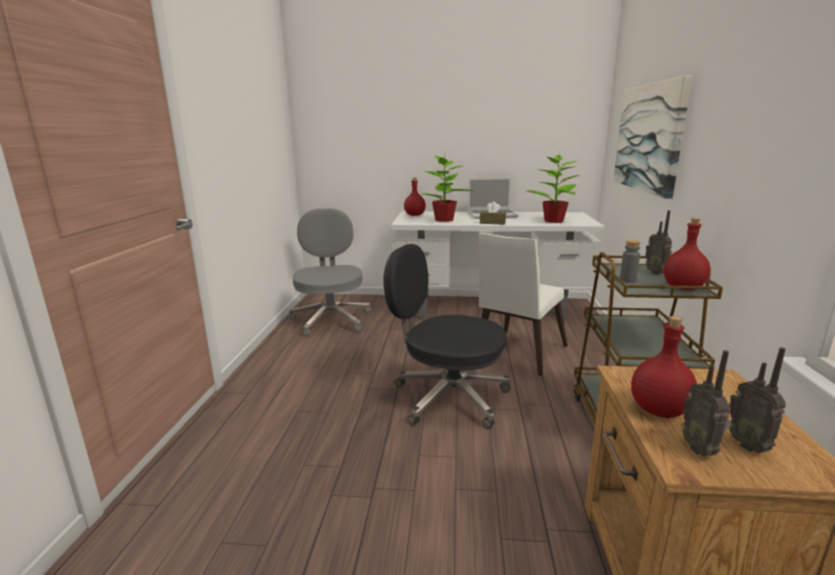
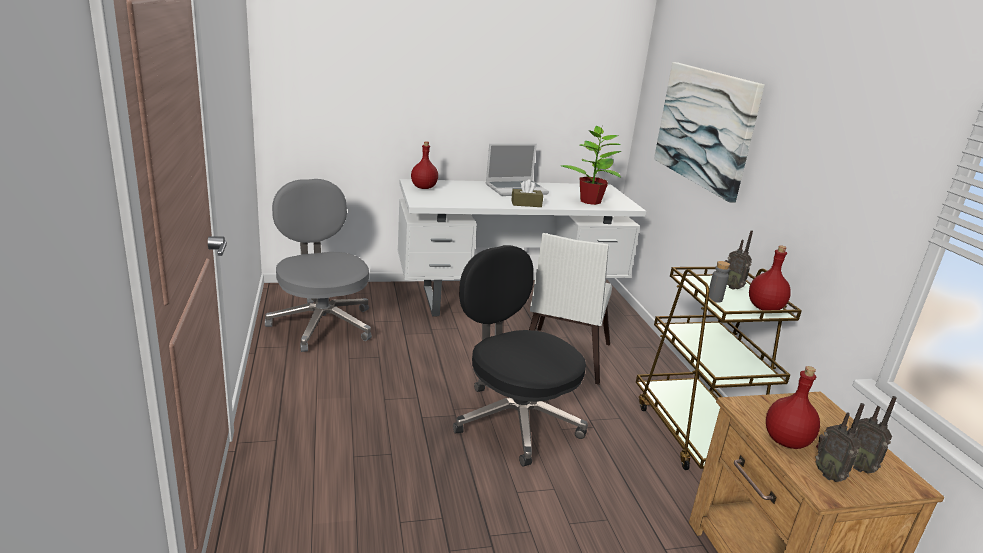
camera: 20 degrees left, 5 degrees up
black office chair [383,244,510,429] -> black office chair turned 45 degrees clockwise [453,245,588,467]
potted plant [422,156,473,222] -> none

